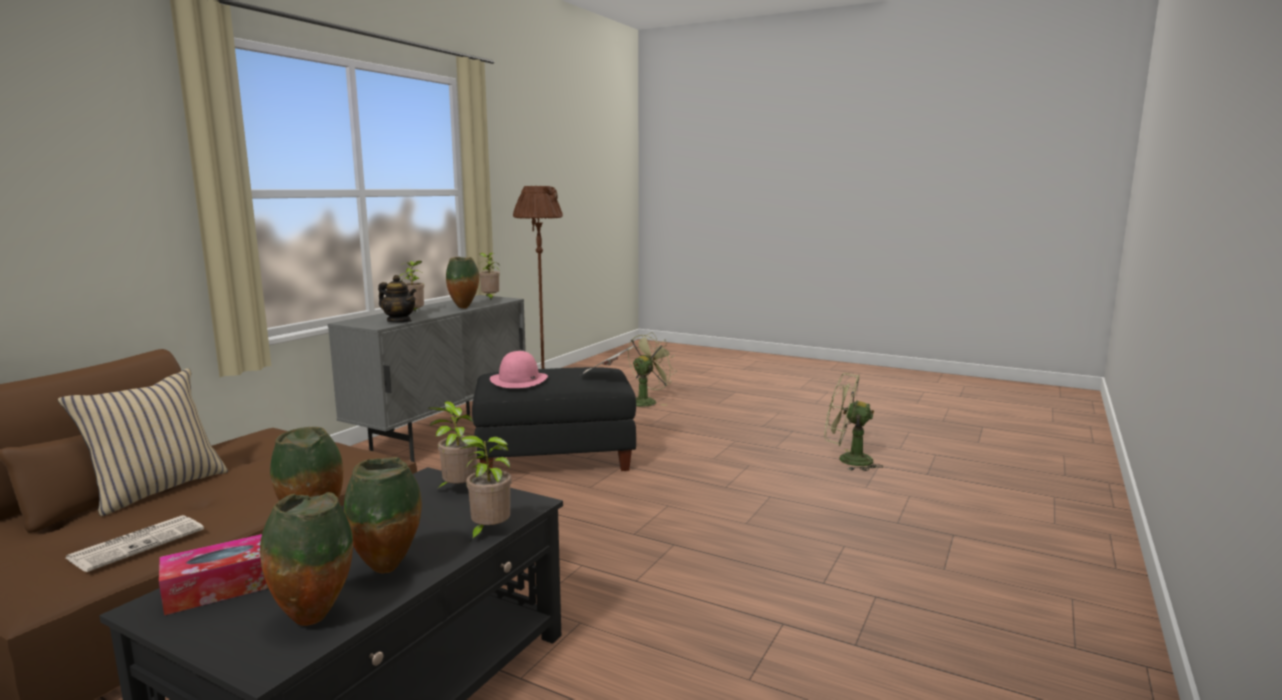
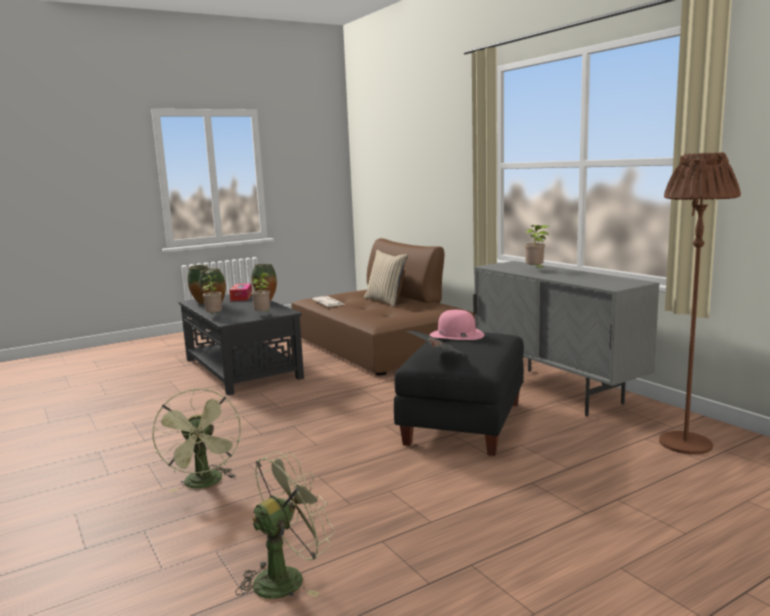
camera: 120 degrees right, 0 degrees up
teapot [378,275,416,323] -> none
vase [446,257,479,309] -> none
potted plant [479,252,500,301] -> none
green fan [628,332,677,406] -> green fan moved to [152,388,241,492]

